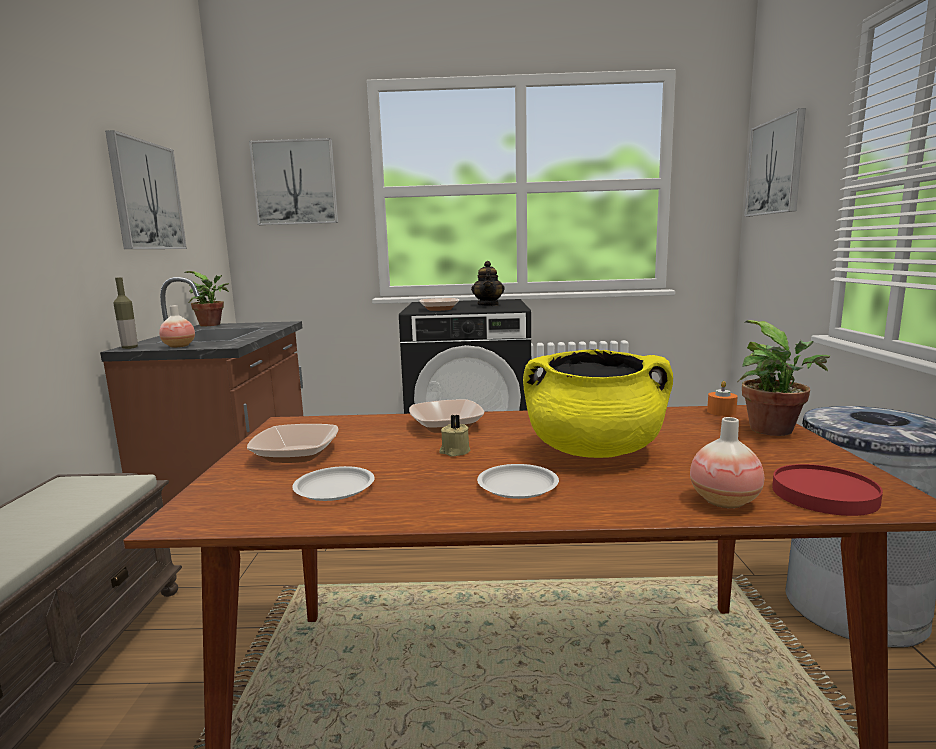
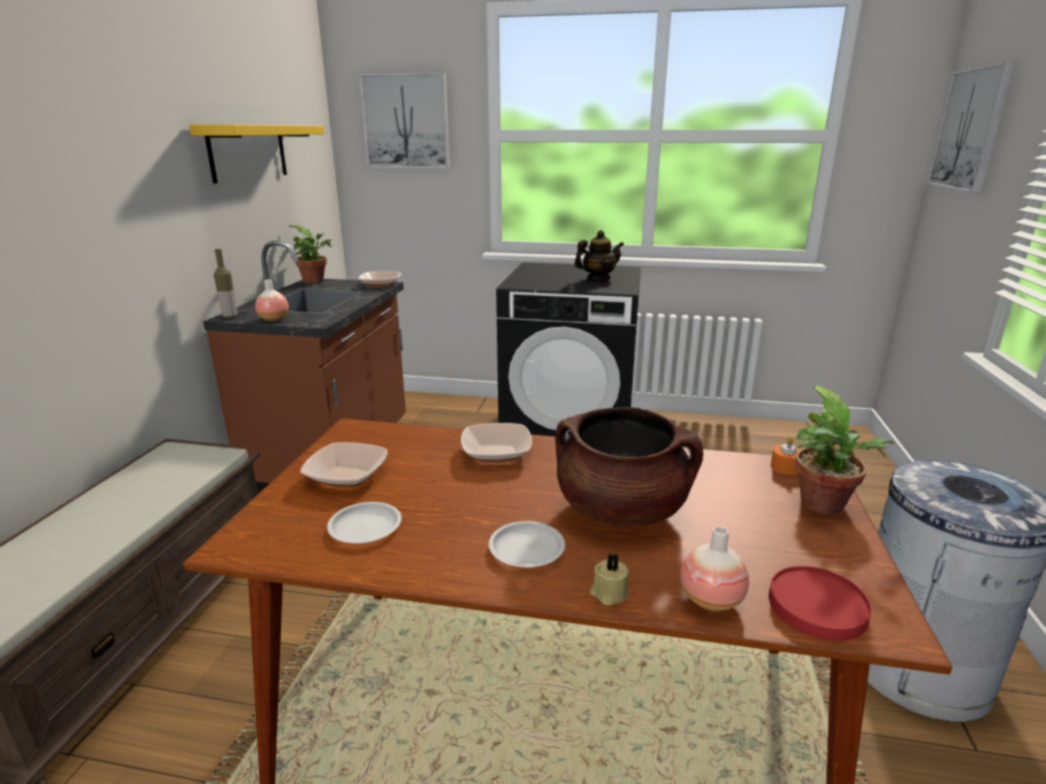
camera: 10 degrees right, 10 degrees up
picture [105,130,187,249] -> yellow shelf [189,125,324,184]
bowl [419,298,459,311] -> bowl moved to [358,271,401,287]
beige candle [439,415,471,457] -> beige candle moved to [590,553,629,605]
teapot [471,261,505,306] -> teapot turned 120 degrees counterclockwise [574,230,624,280]
yellow cooking pot [523,349,673,458] -> brown cooking pot [555,407,703,527]

